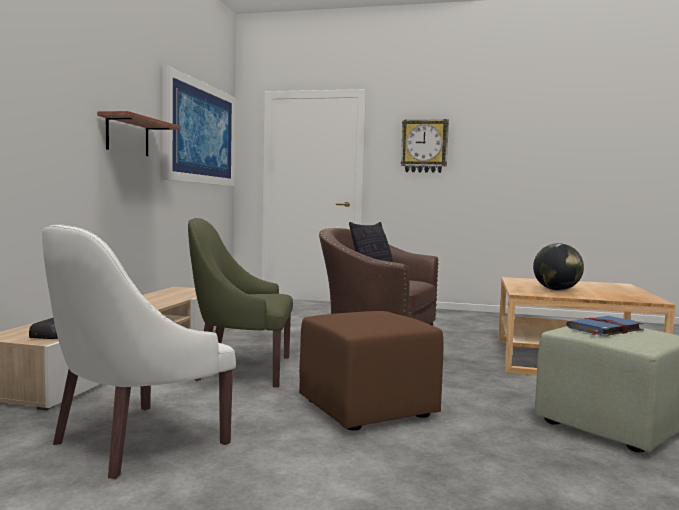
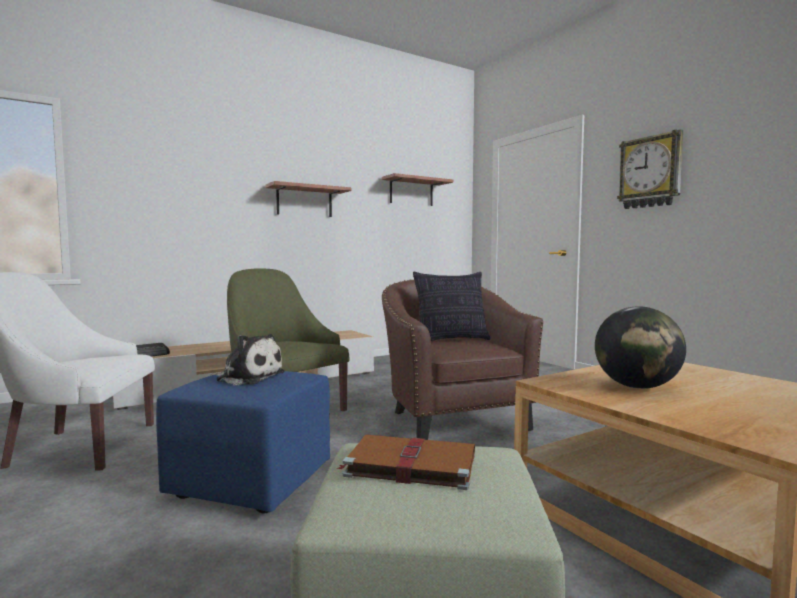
camera: 45 degrees right, 0 degrees up
picture [162,65,235,186] -> shelf [382,173,453,206]
brown ottoman [299,311,444,431] -> blue ottoman [156,371,330,514]
blue book [566,316,644,337] -> brown book [336,434,475,490]
none -> plush toy [210,334,285,385]

